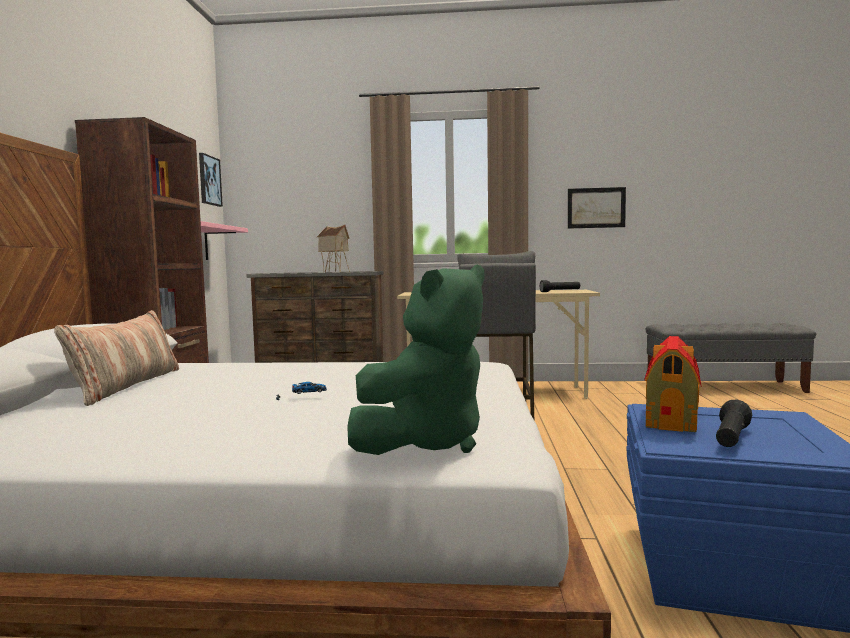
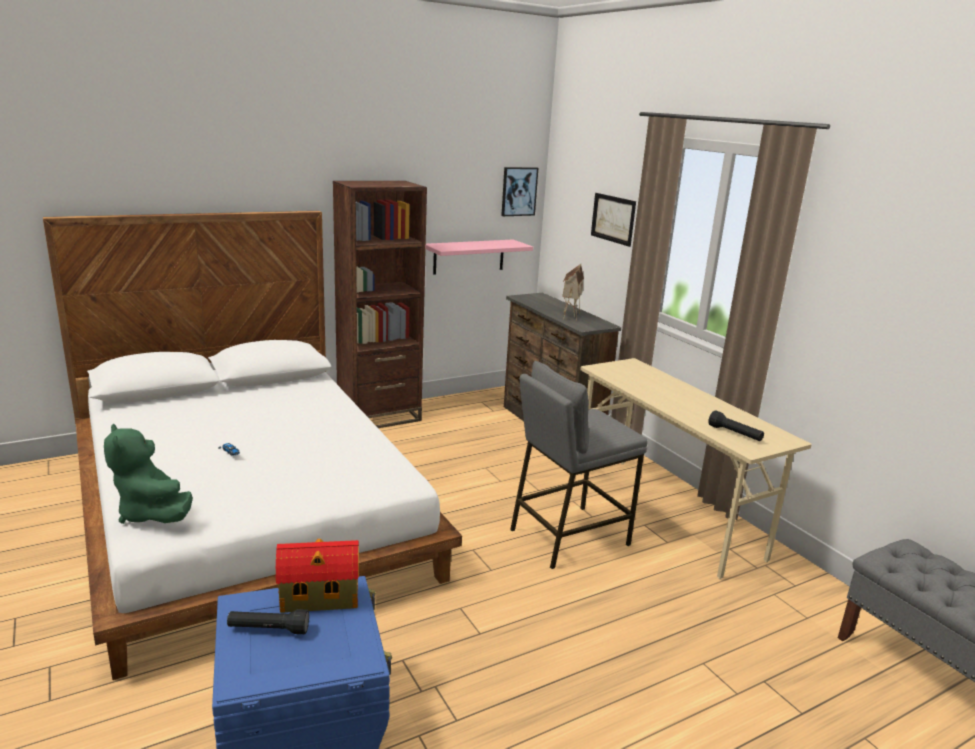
camera: 55 degrees right, 15 degrees up
pillow [54,310,179,406] -> none
green plush toy [347,265,485,455] -> green plush toy turned 45 degrees clockwise [104,424,193,524]
picture [568,187,626,229] -> picture moved to [591,193,636,247]

